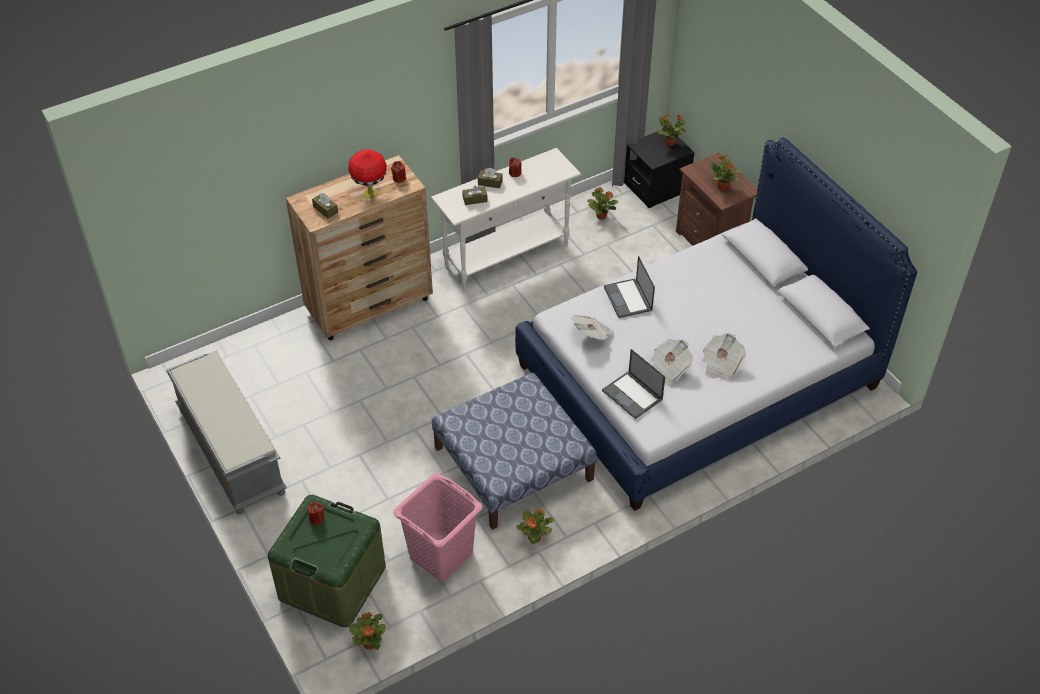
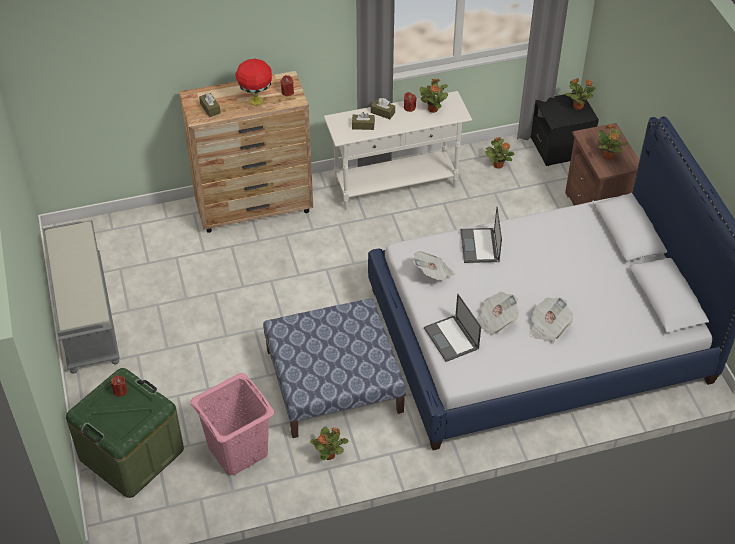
camera: 15 degrees right, 0 degrees up
potted plant [349,612,386,650] -> potted plant moved to [420,79,448,113]

